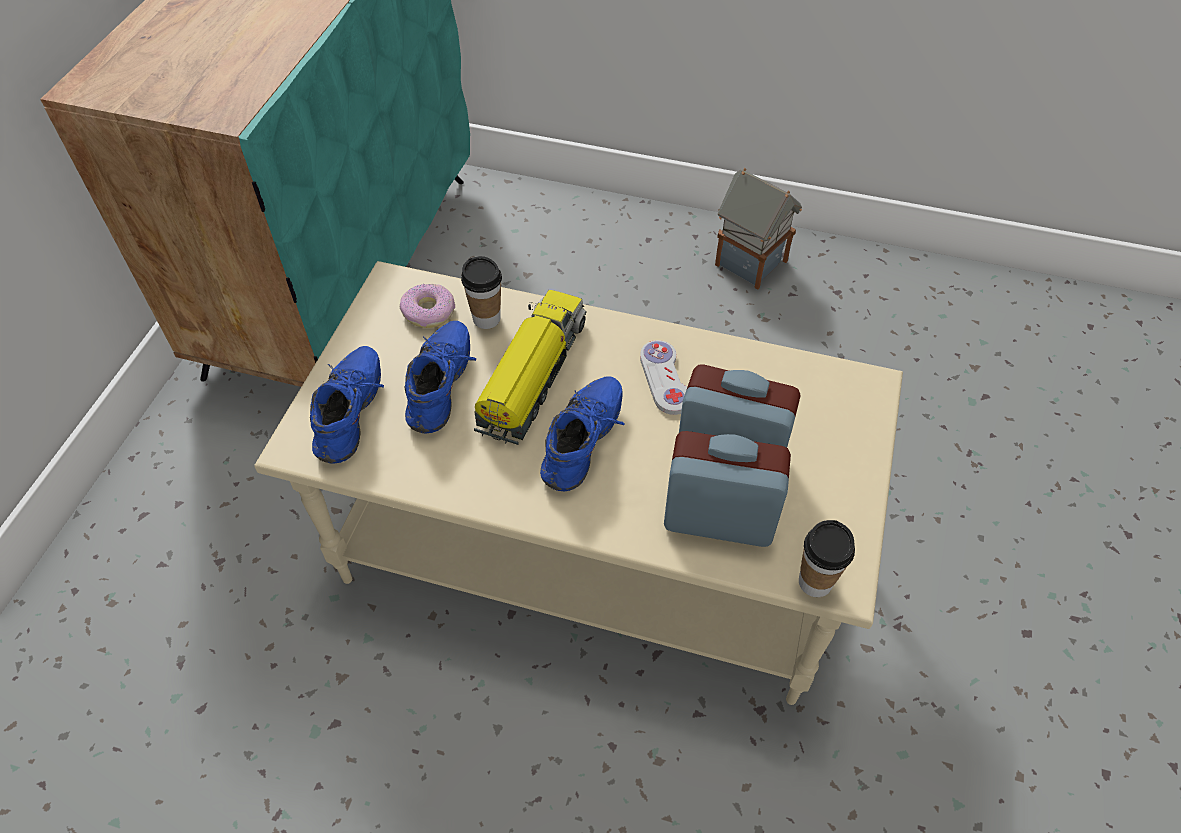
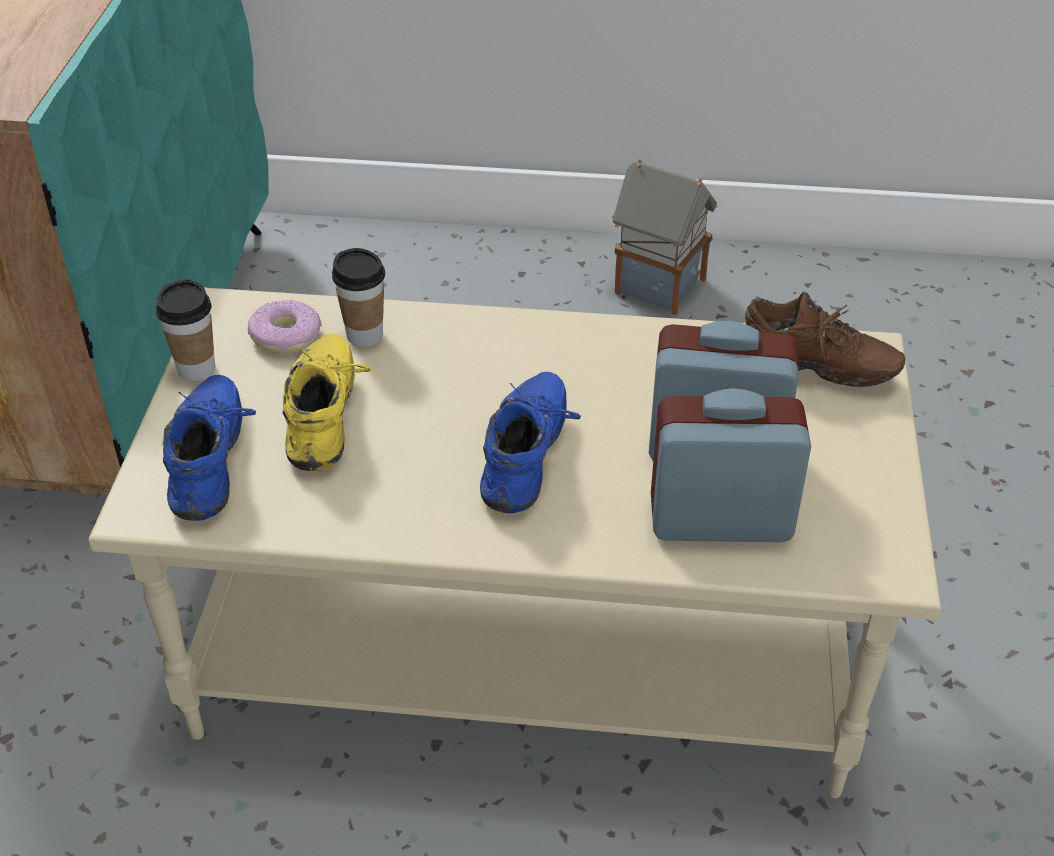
camera: 10 degrees left, 10 degrees down
blue shoe [405,321,476,433] -> yellow shoe [283,334,371,471]
toy truck [474,290,587,445] -> none
white game controller [640,340,687,415] -> none
cup [799,520,855,597] -> cup moved to [156,279,215,381]
none -> brown shoe [745,291,905,387]

